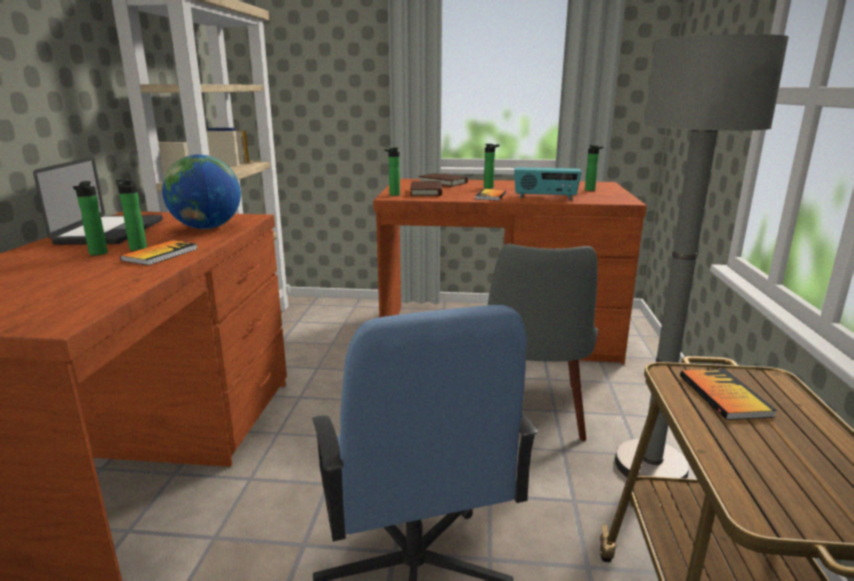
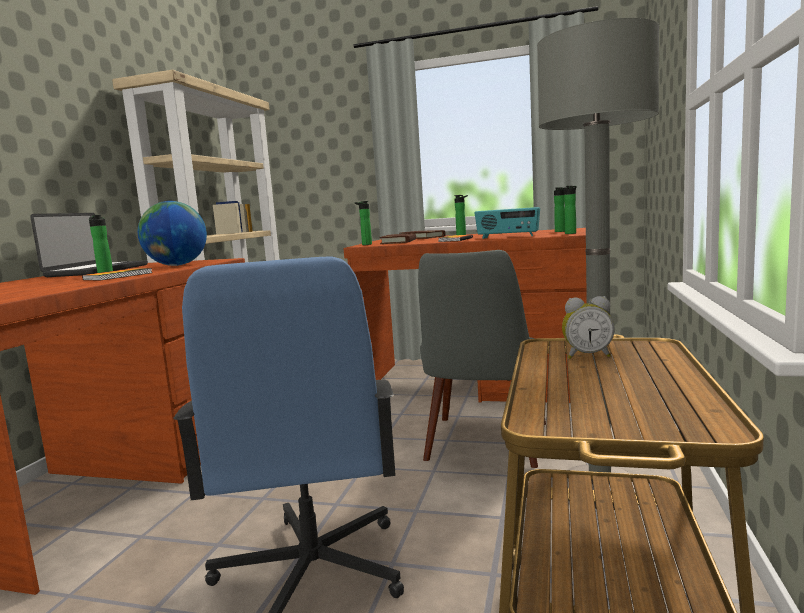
camera: 10 degrees right, 10 degrees down
bottle [73,181,108,255] -> bottle moved to [564,185,576,234]
book [680,369,777,420] -> alarm clock [562,296,615,359]

